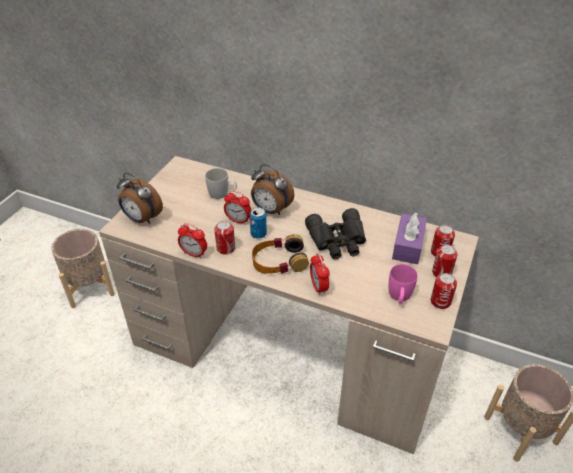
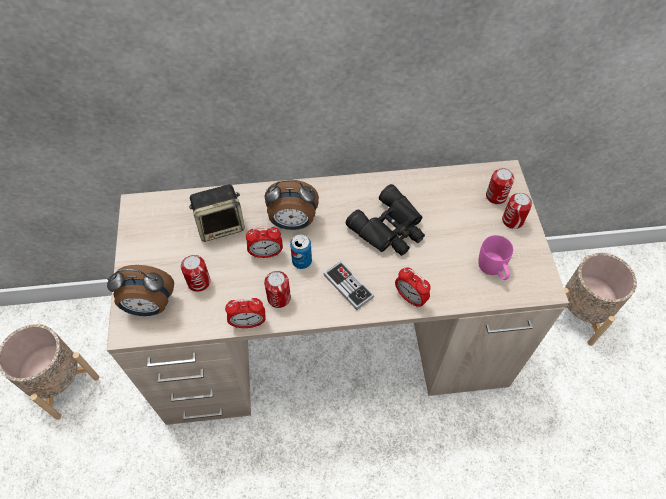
camera: 30 degrees left, 15 degrees up
white mug [205,168,237,199] -> speaker [189,185,245,242]
headphones [252,234,309,274] -> game controller [324,261,374,310]
purple tissue box [392,212,427,264] -> none
can [431,273,457,309] -> can moved to [181,255,210,292]

